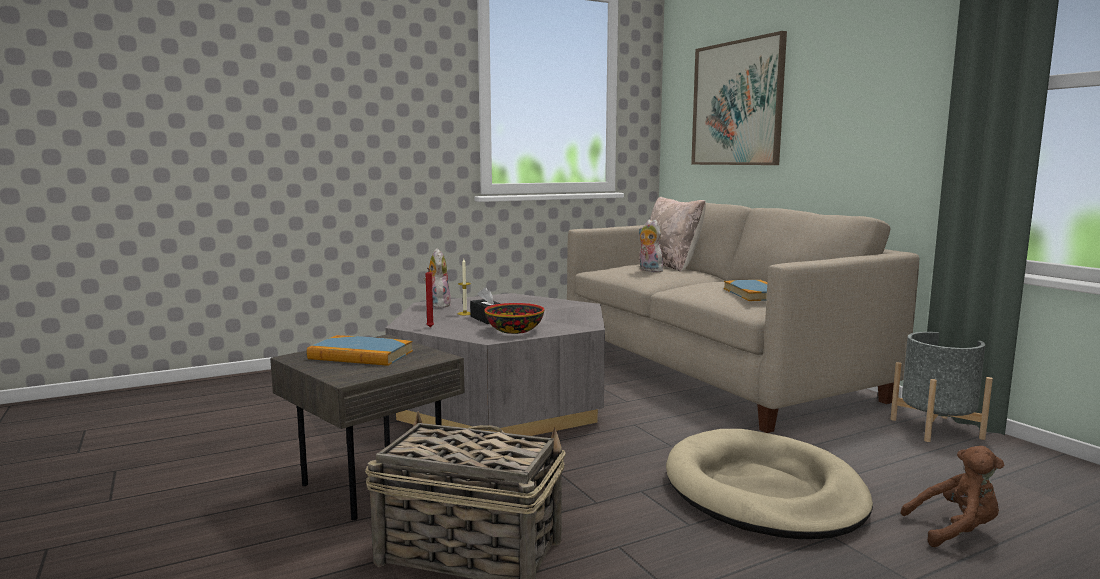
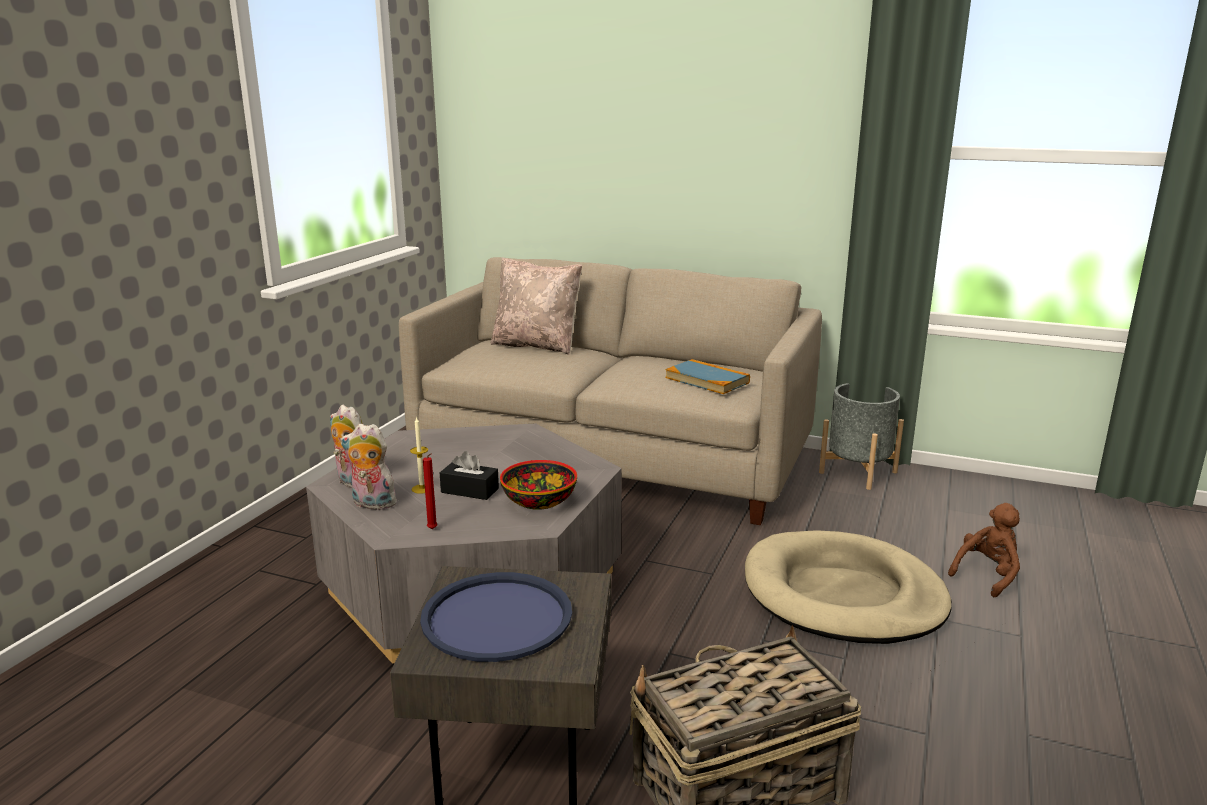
camera: 40 degrees left, 10 degrees up
book [307,335,413,366] -> blue tray [420,572,572,662]
plush toy [639,219,663,272] -> plush toy moved to [340,424,402,512]
picture [691,31,787,165] -> none

